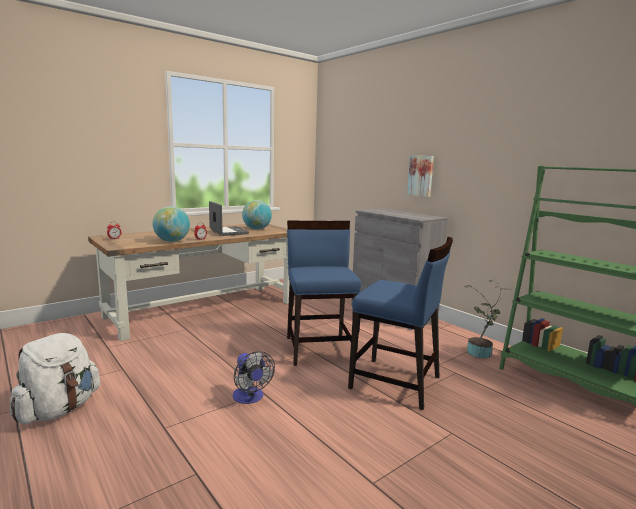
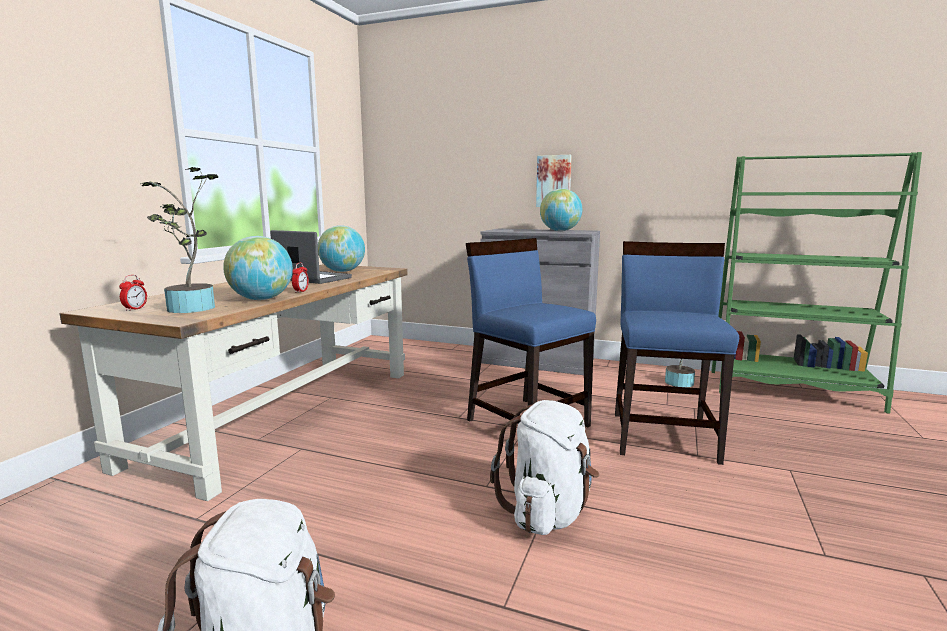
camera: 30 degrees left, 0 degrees up
fan [233,351,275,404] -> white backpack [490,400,599,535]
blue chair [348,237,453,410] -> blue chair turned 75 degrees counterclockwise [615,241,739,465]
none -> potted plant [139,167,218,313]
none -> globe [540,188,582,231]

